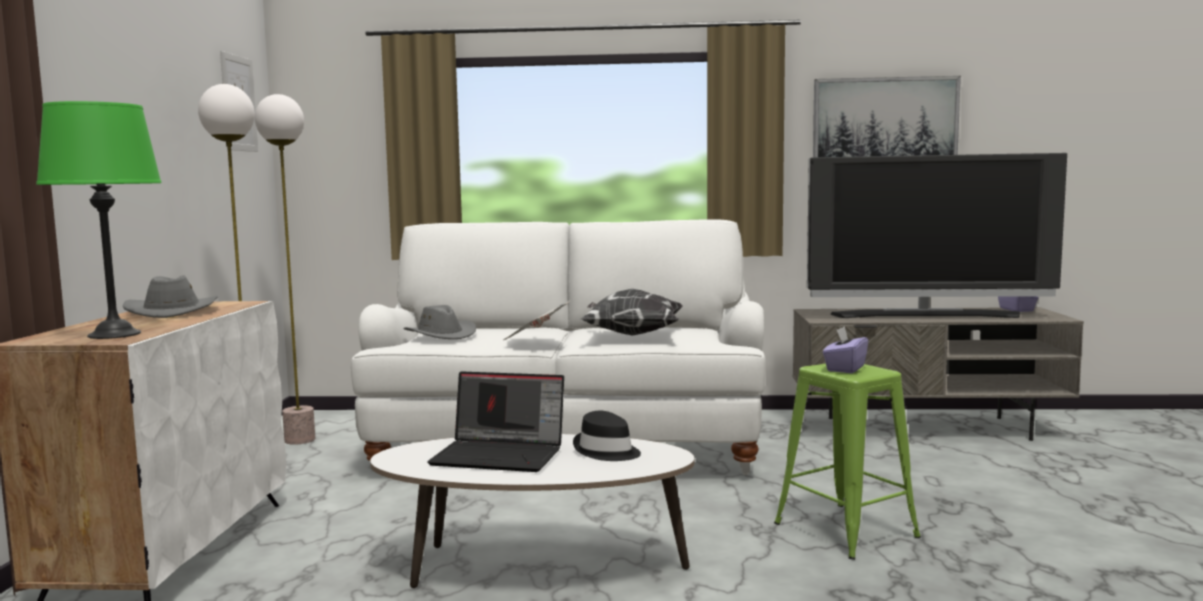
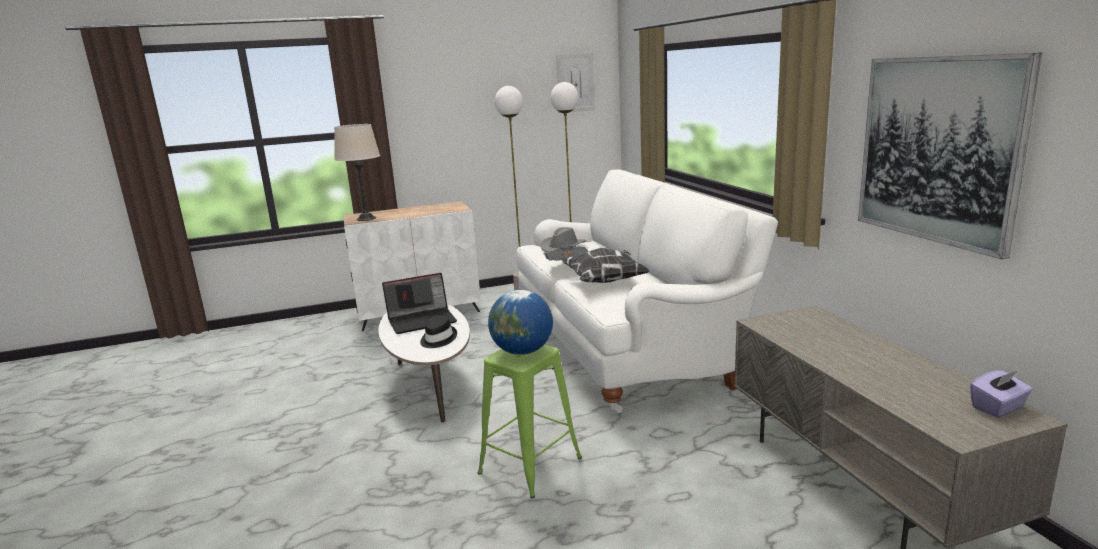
camera: 70 degrees right, 10 degrees up
green table lamp [36,101,162,339] -> beige table lamp [334,124,380,221]
grey hat [123,275,218,318] -> none
laptop [427,371,564,472] -> laptop turned 105 degrees counterclockwise [382,273,457,334]
television [807,153,1067,318] -> none
purple tissue box [823,326,868,373] -> globe [488,290,553,355]

